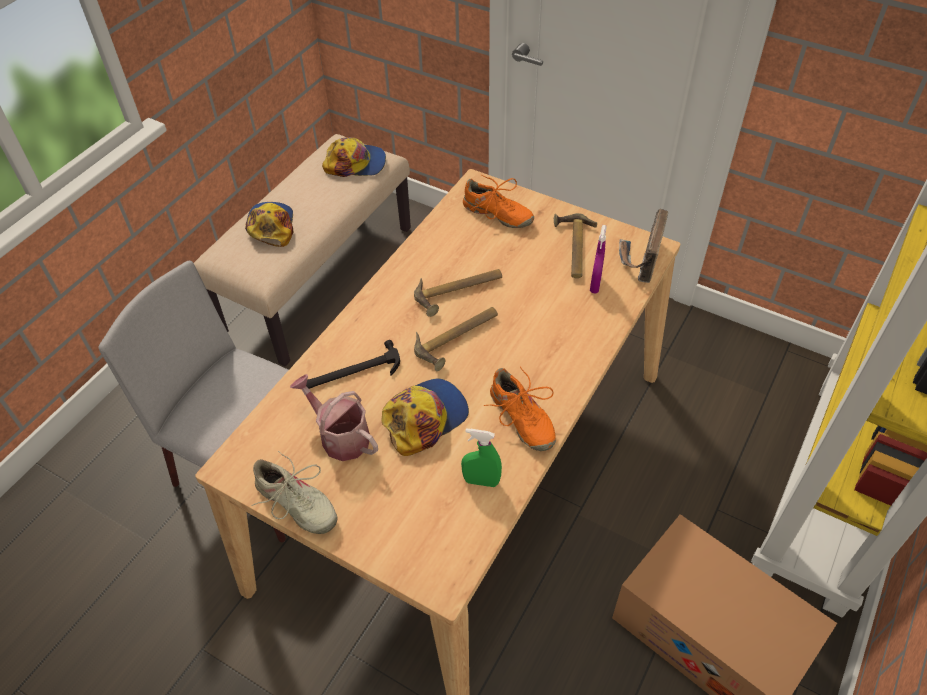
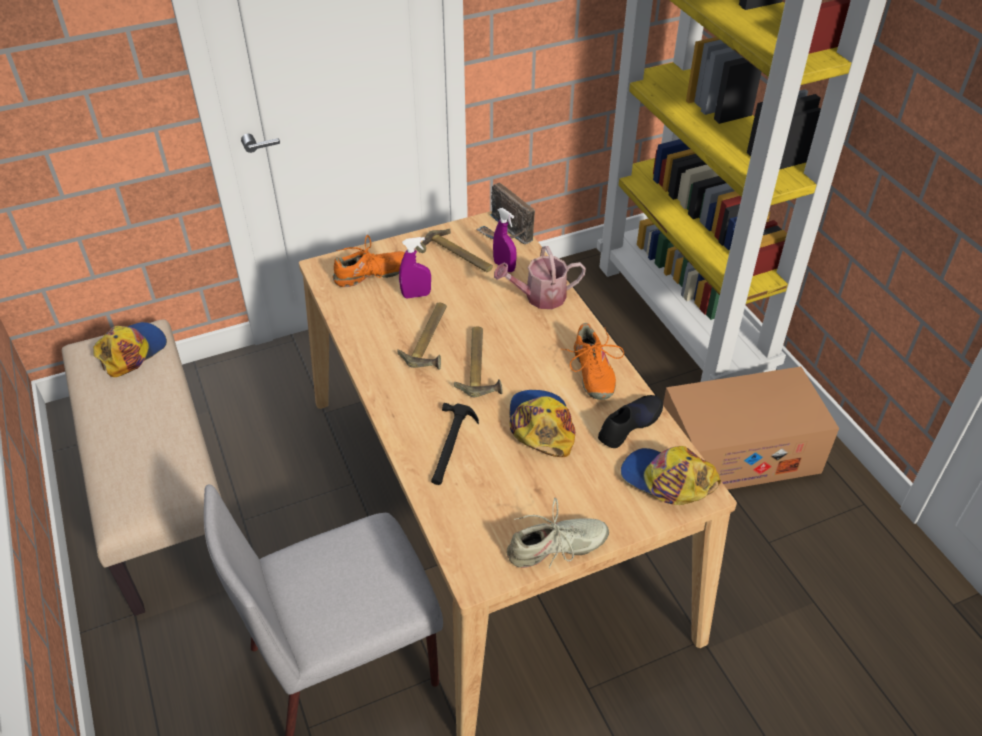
camera: 55 degrees left, 5 degrees down
cap [245,202,293,247] -> cap moved to [621,446,721,505]
watering can [290,374,378,461] -> watering can moved to [494,246,586,309]
green spray bottle [461,428,502,487] -> black shoe [598,395,663,448]
orange shoe [484,367,556,451] -> orange shoe turned 75 degrees clockwise [561,323,624,400]
none -> purple spray bottle [399,237,431,298]

